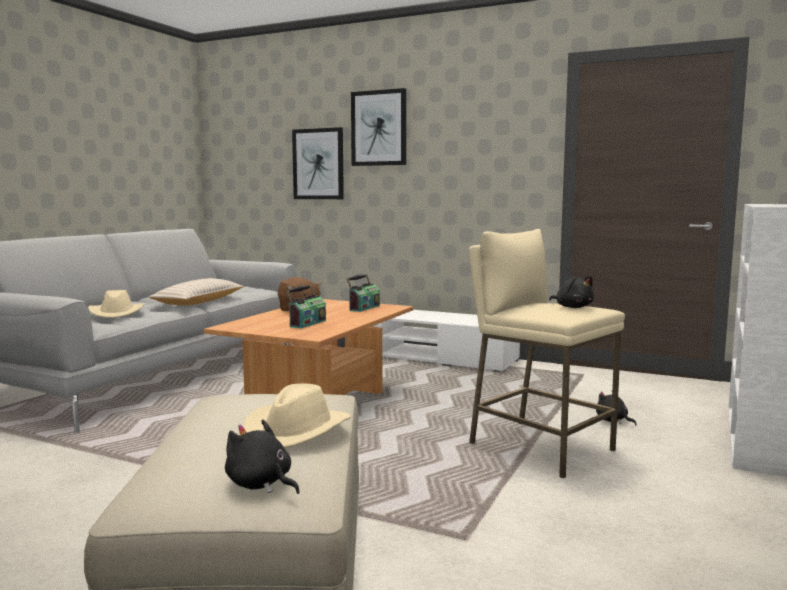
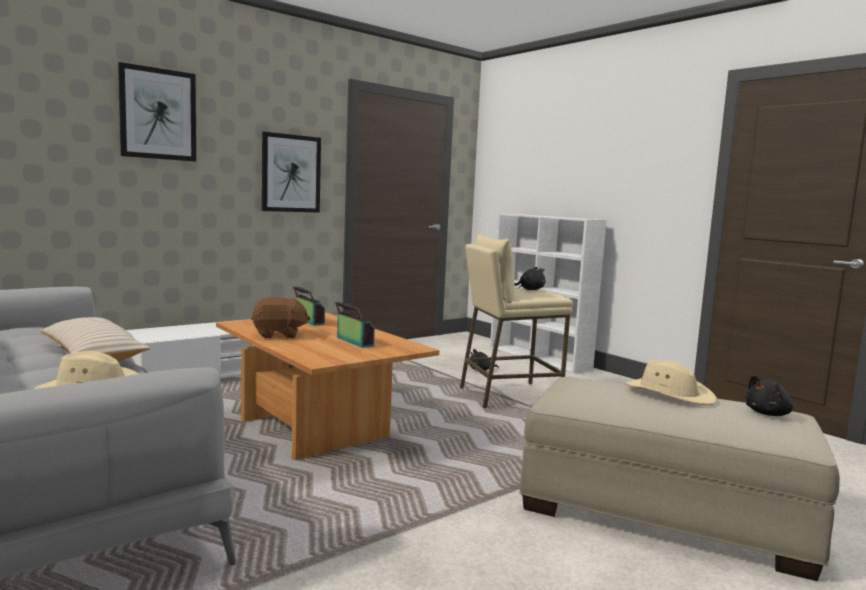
camera: 65 degrees left, 0 degrees up
picture [292,127,344,199] -> picture moved to [262,132,321,213]

